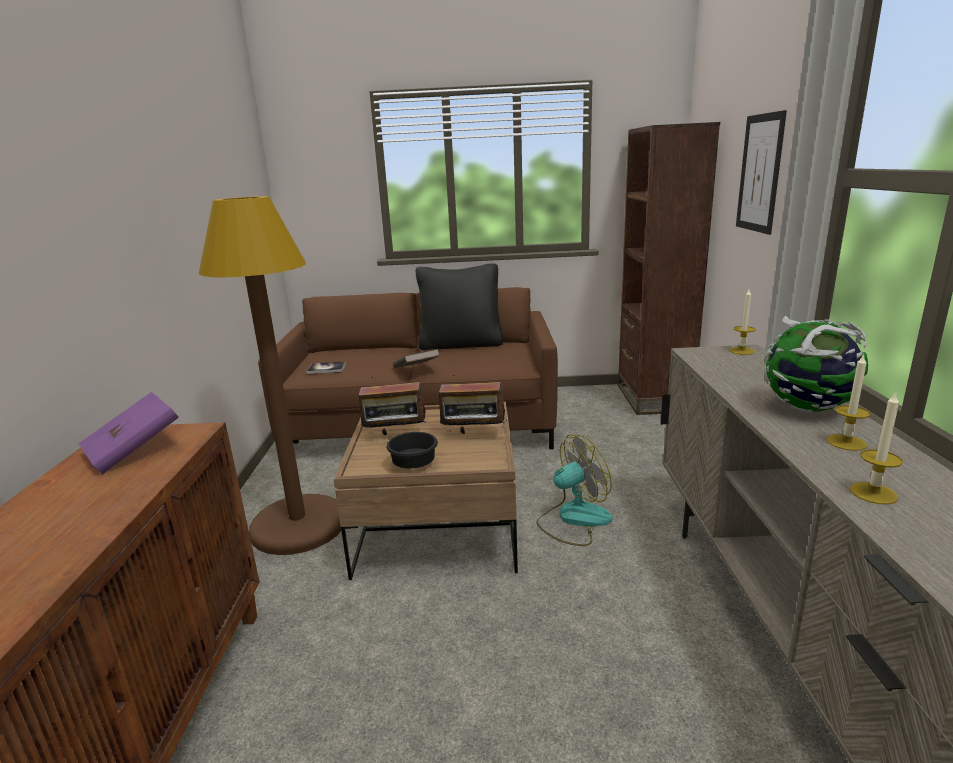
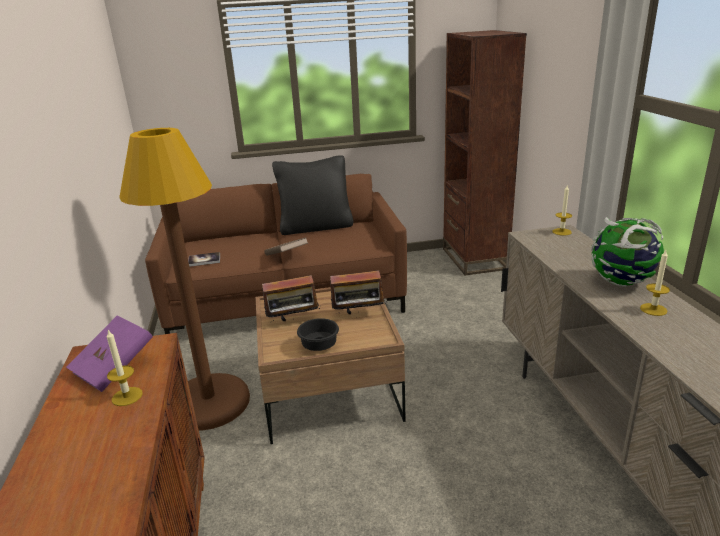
camera: 10 degrees left, 5 degrees up
fan [536,434,613,546] -> none
picture [736,110,787,235] -> none
candle [850,391,903,505] -> candle moved to [107,330,143,406]

